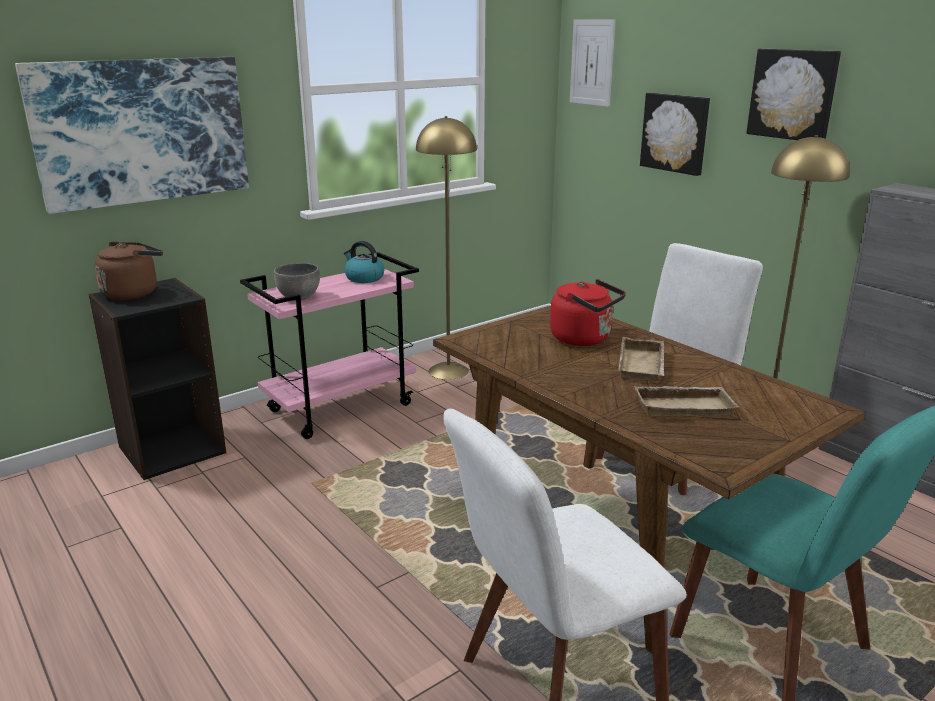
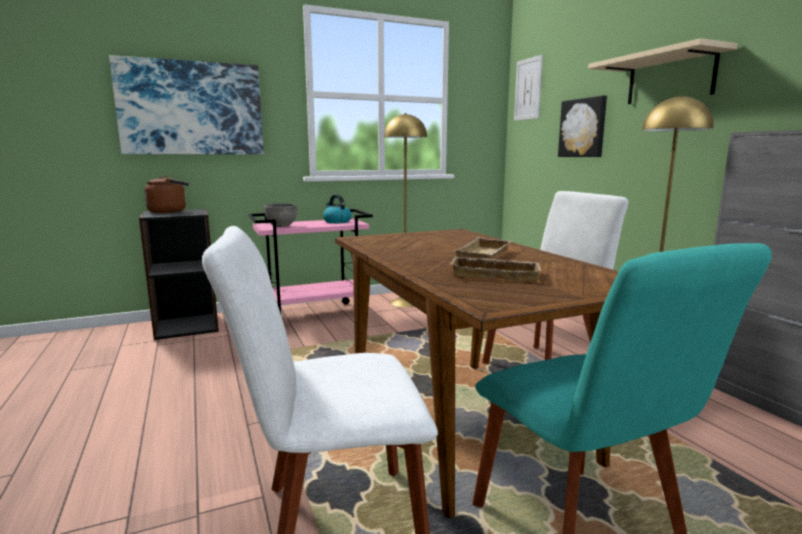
camera: 15 degrees right, 10 degrees down
red kettle [550,279,626,346] -> none
picture [746,49,841,140] -> beige shelf [588,38,738,104]

